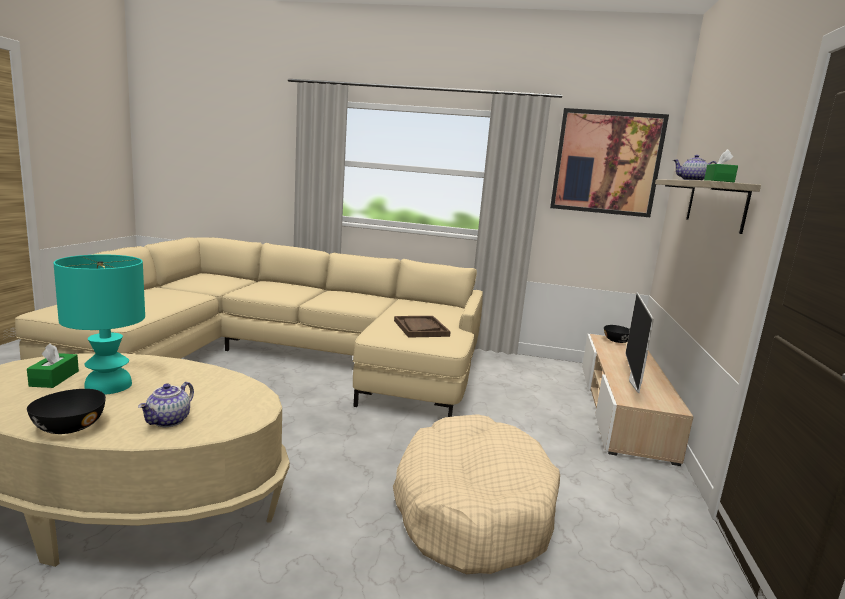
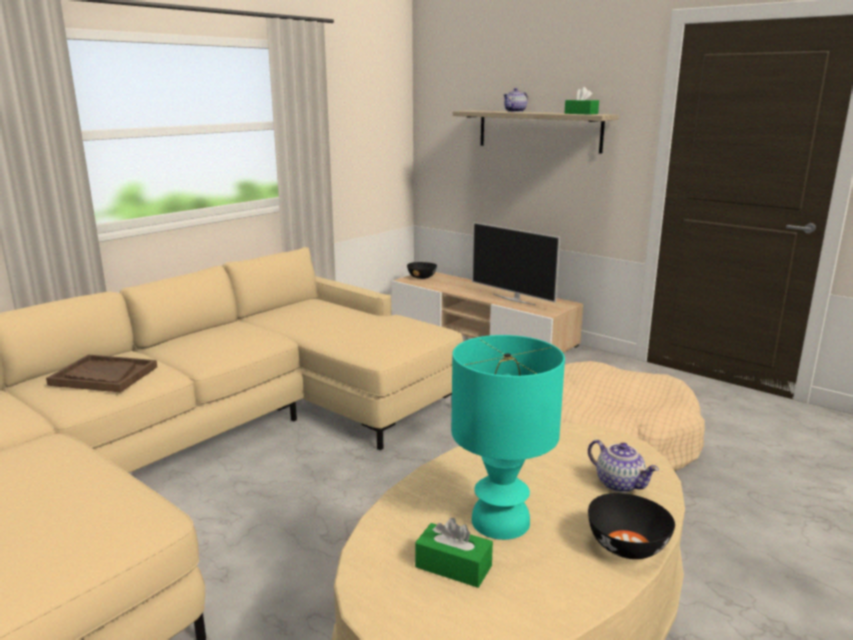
camera: 60 degrees left, 5 degrees up
brown tray [394,316,451,338] -> brown tray moved to [46,355,157,392]
picture [550,108,669,217] -> none

